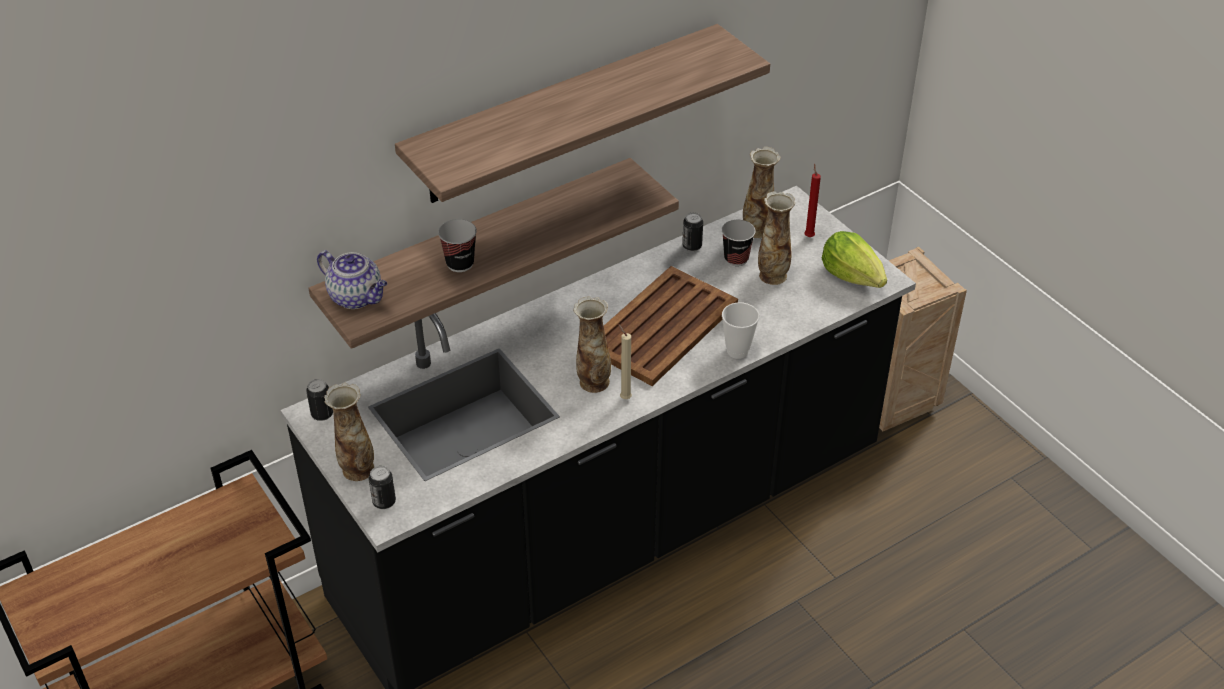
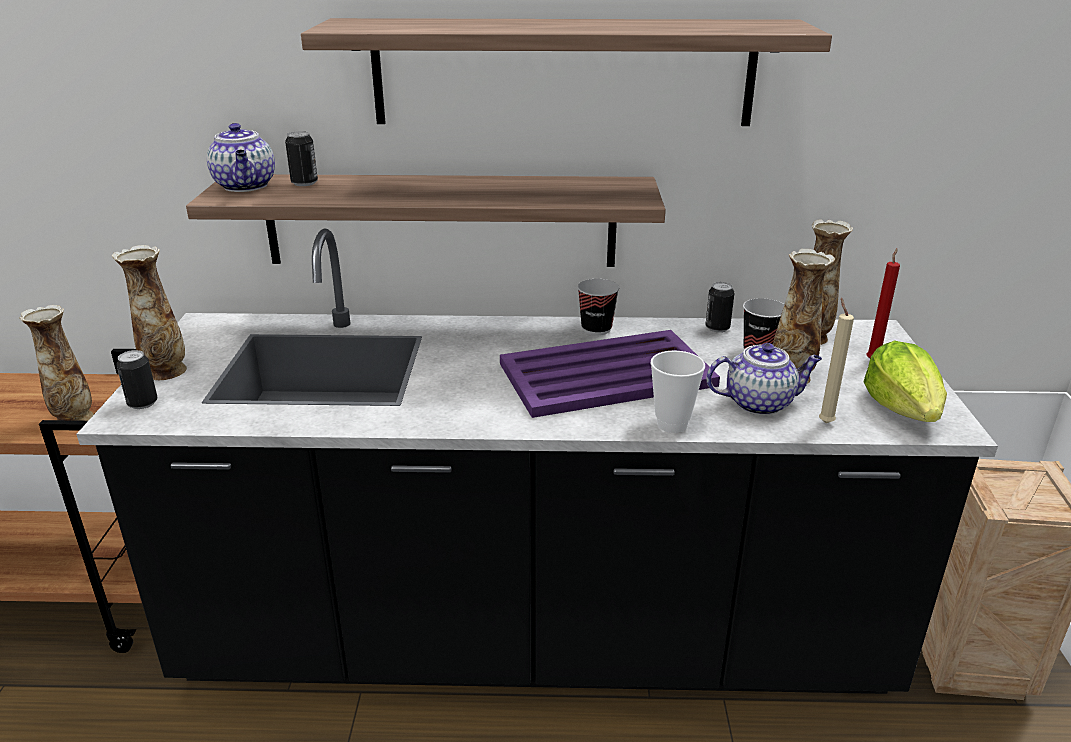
camera: 35 degrees right, 15 degrees down
can [306,379,333,421] -> can moved to [285,131,318,186]
cup [438,219,477,272] -> cup moved to [577,279,619,335]
vase [573,296,611,393] -> vase moved to [20,305,94,421]
brown tray [604,266,738,386] -> purple tray [500,330,720,418]
beige candle [618,324,632,399] -> beige candle moved to [819,298,854,423]
none -> teapot [706,343,822,415]

